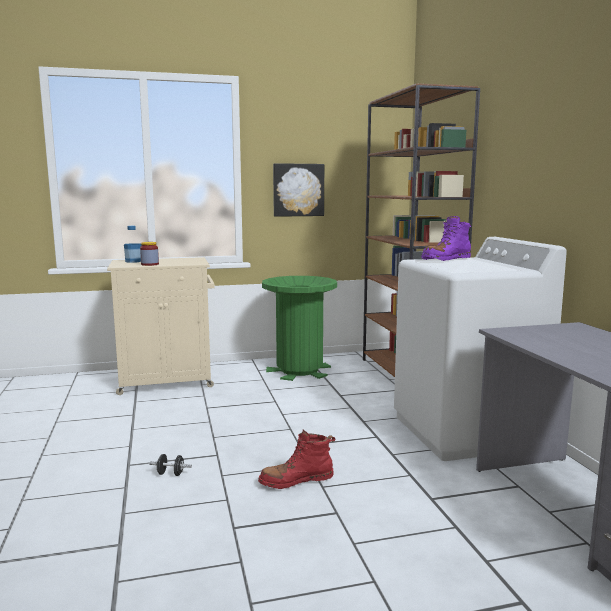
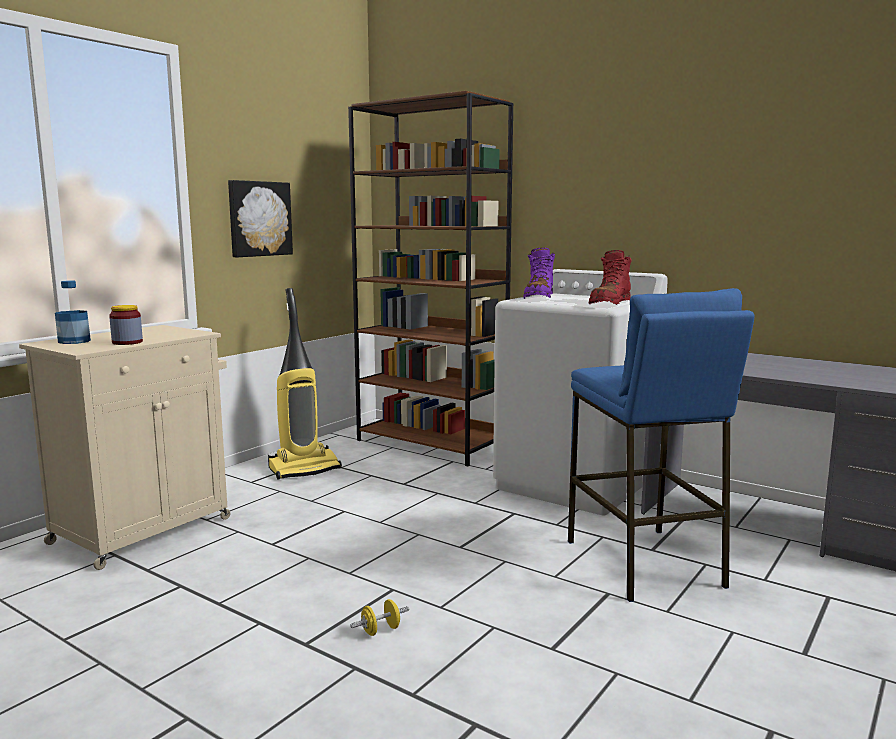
camera: 40 degrees left, 0 degrees up
black dumbbell [149,454,192,476] -> yellow dumbbell [350,599,409,636]
red boot [258,429,336,489] -> red boot moved to [589,250,632,305]
green trash can [262,276,337,381] -> vacuum cleaner [268,288,342,480]
none -> blue stool [568,288,755,602]

